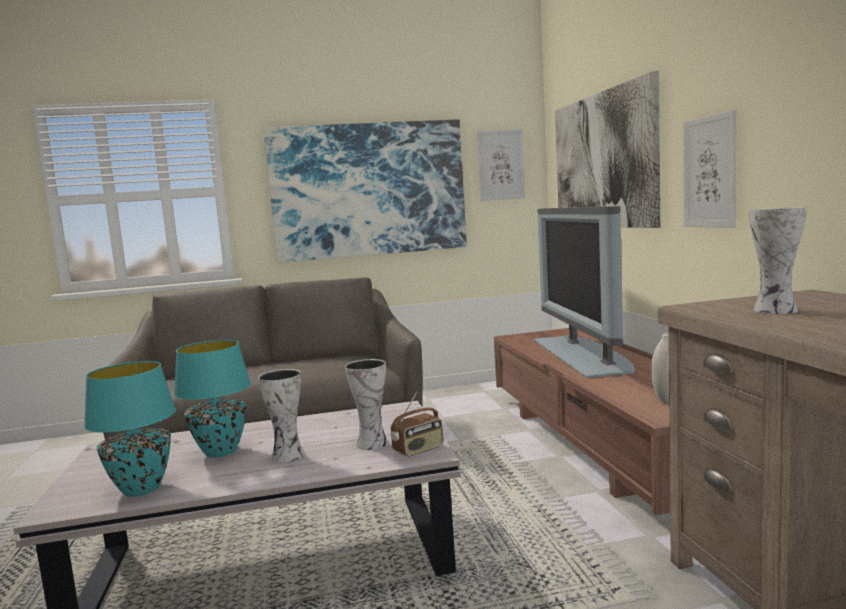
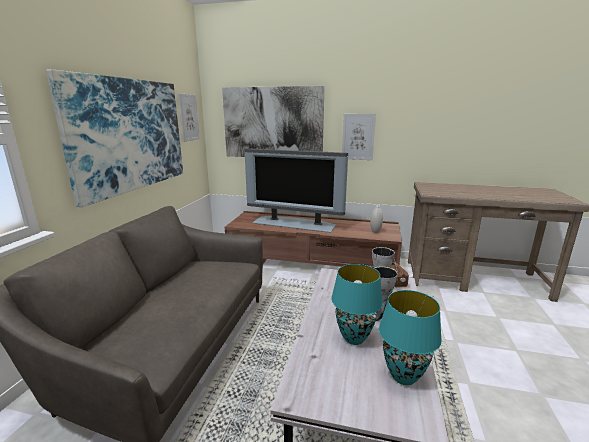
camera: 65 degrees left, 10 degrees up
vase [749,207,807,314] -> none

